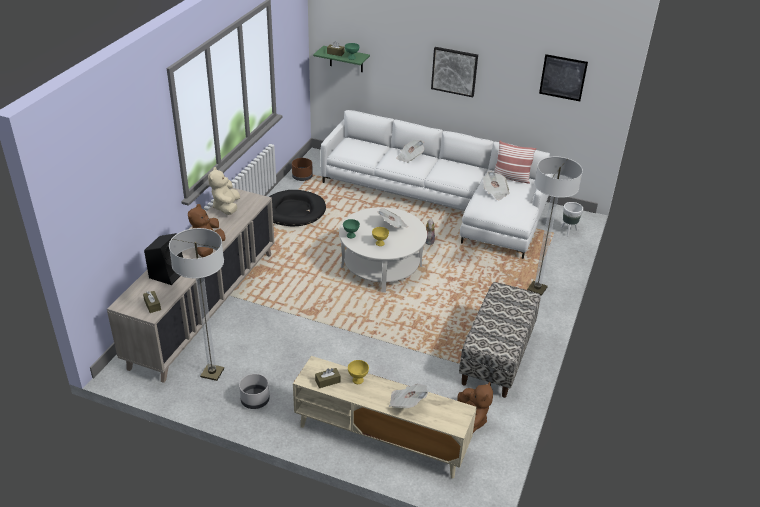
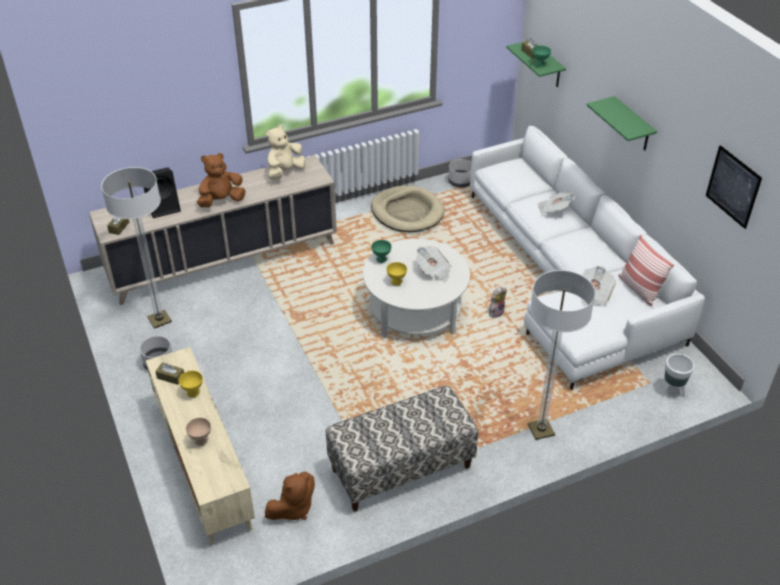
camera: 45 degrees right, 5 degrees up
black dog bed [269,190,326,226] -> beige dog bed [371,185,445,232]
brown planter [292,158,313,181] -> grey planter [448,159,471,188]
newspaper [389,384,428,409] -> beige bowl [186,418,211,446]
picture [431,47,478,97] -> green shelf [586,96,657,150]

